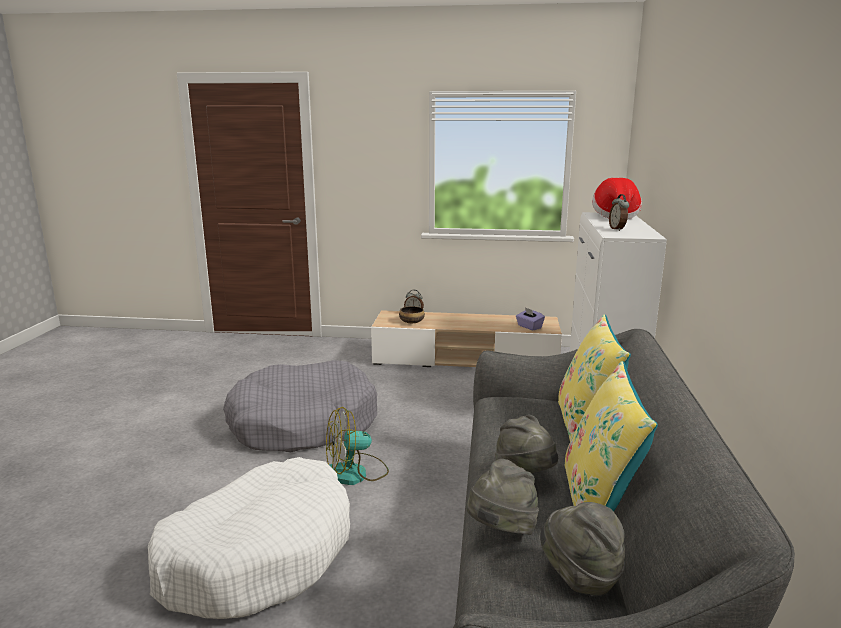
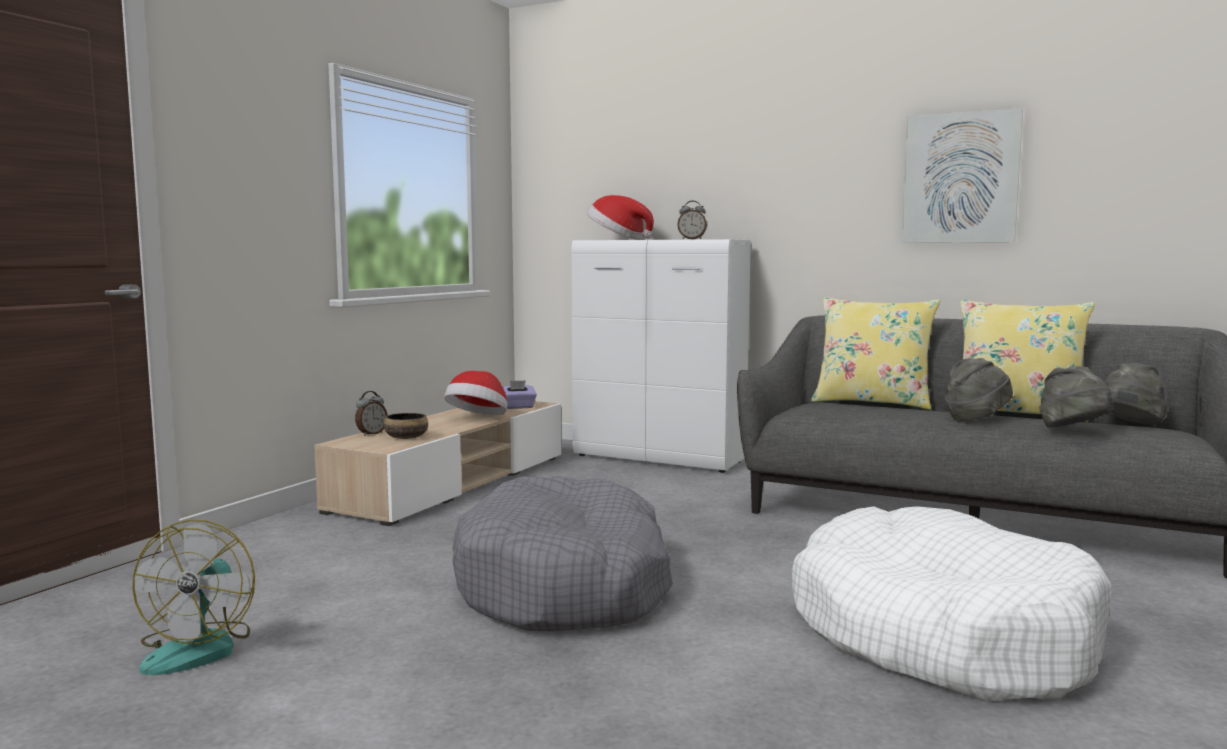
camera: 70 degrees left, 10 degrees down
fan [326,407,389,485] -> fan moved to [132,520,255,675]
none -> hat [444,371,507,415]
none -> picture [902,108,1023,243]

